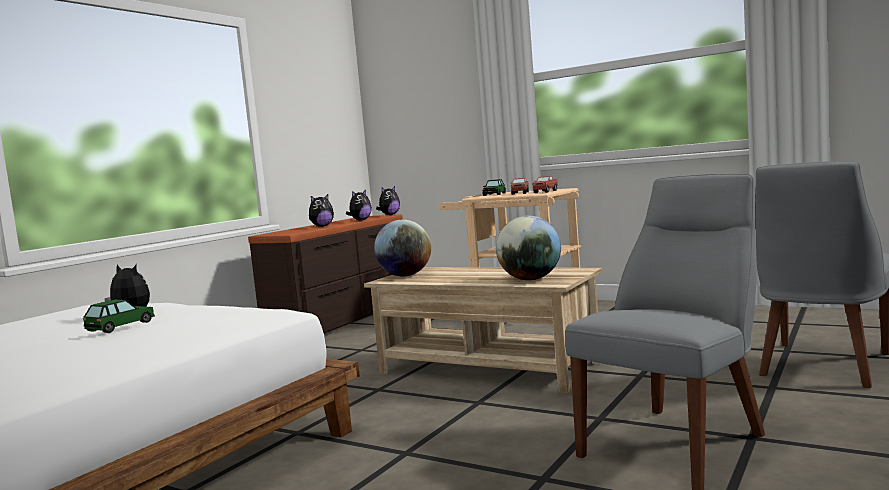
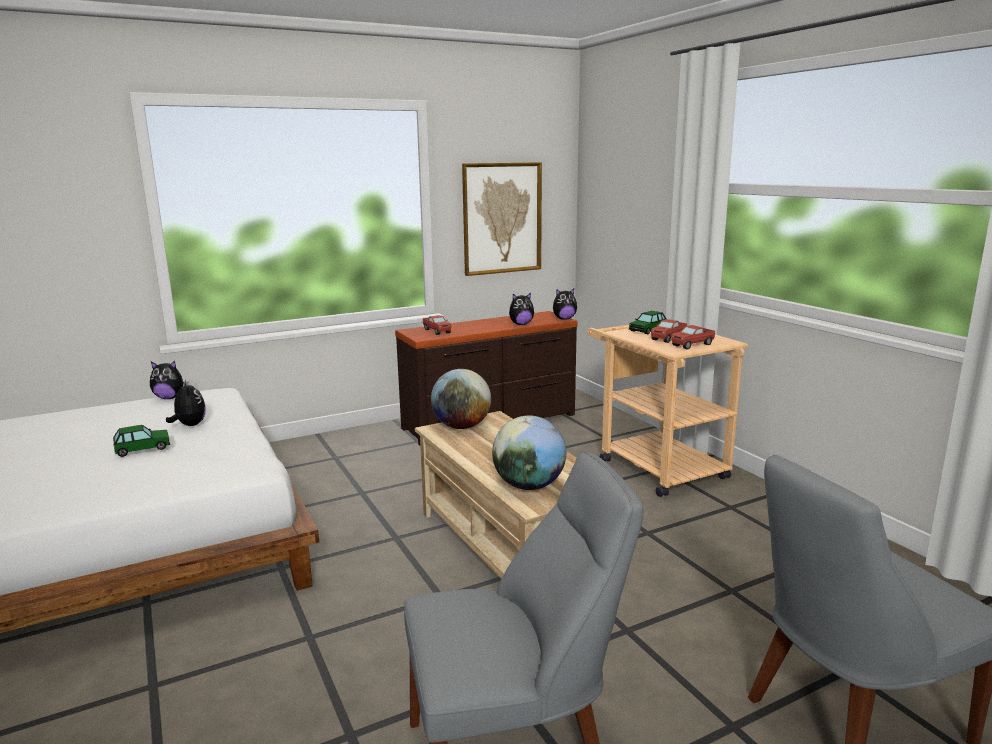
camera: 30 degrees right, 10 degrees up
plush toy [309,194,334,227] -> plush toy moved to [150,361,189,399]
none -> toy truck [423,315,451,335]
none -> picture [462,162,542,276]

